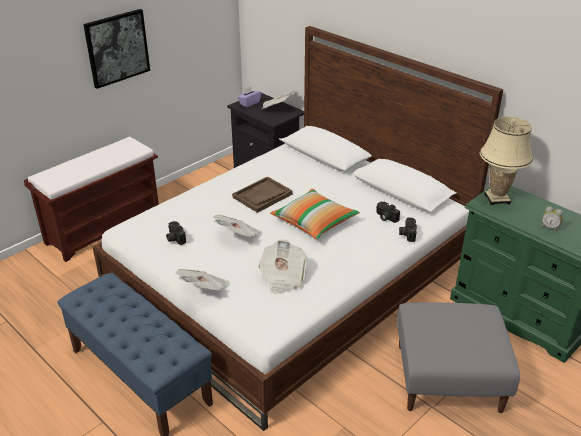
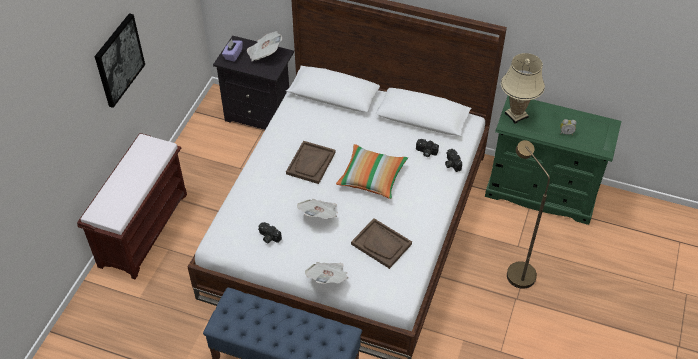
camera: 25 degrees left, 15 degrees up
newspaper [259,240,307,294] -> brown tray [351,218,412,269]
grey ottoman [397,303,520,413] -> brown floor lamp [507,140,550,289]

